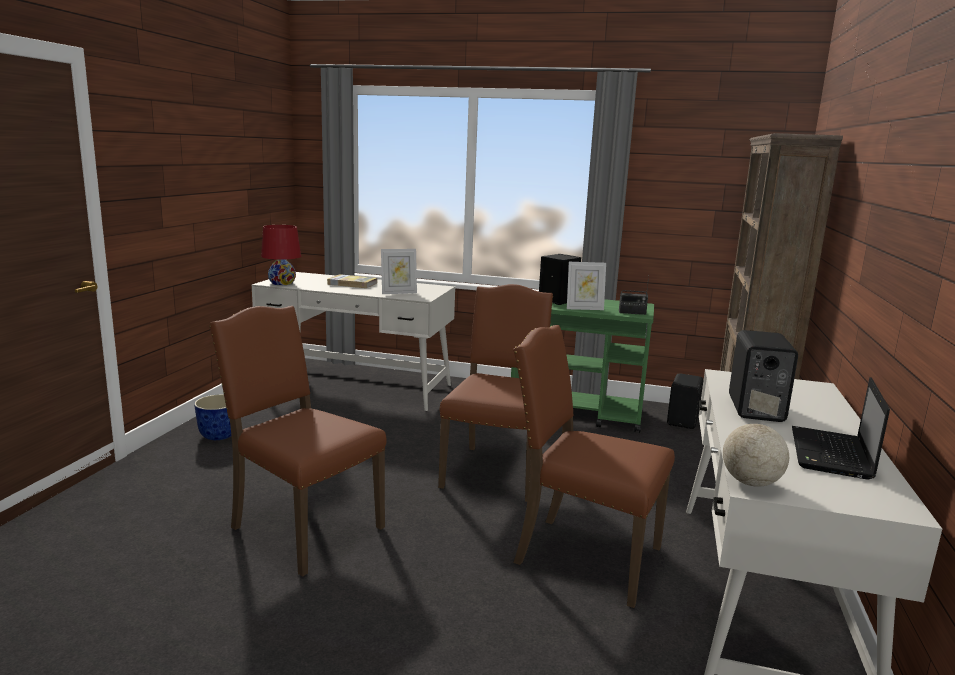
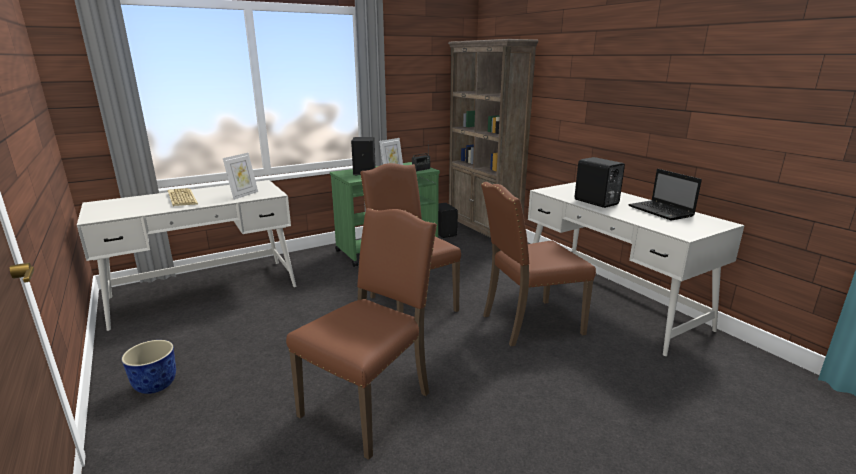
camera: 45 degrees left, 5 degrees up
brown chair [209,306,387,576] -> brown chair turned 135 degrees clockwise [286,208,437,460]
red table lamp [261,225,301,285] -> none
book [327,274,377,288] -> keyboard [167,188,198,206]
globe [723,390,789,487] -> none

